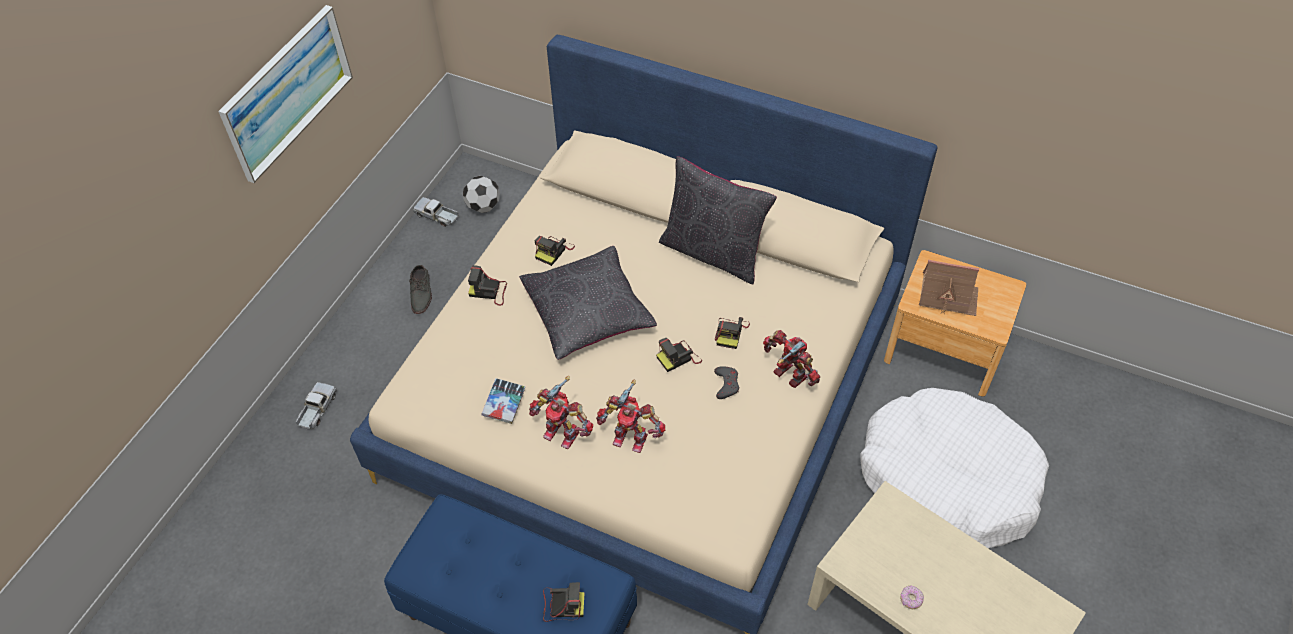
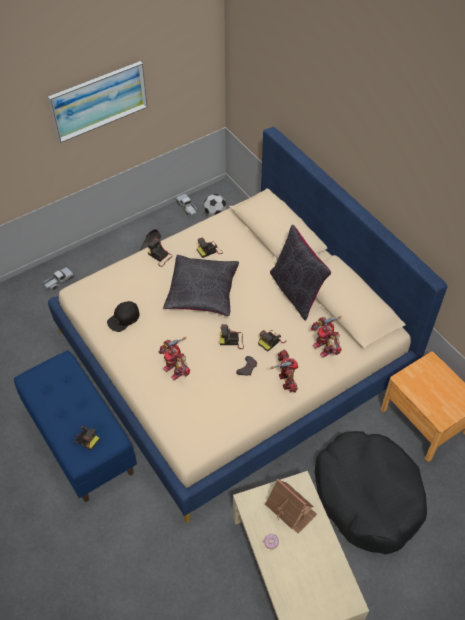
camera: 30 degrees right, 0 degrees up
book [482,378,525,424] -> black cap [107,301,139,332]
toy robot [529,376,593,449] -> toy robot moved to [311,316,342,358]
white dog bed [860,388,1049,548] -> black dog bed [315,431,427,555]
toy house [919,260,979,316] -> toy house moved to [265,479,317,534]

